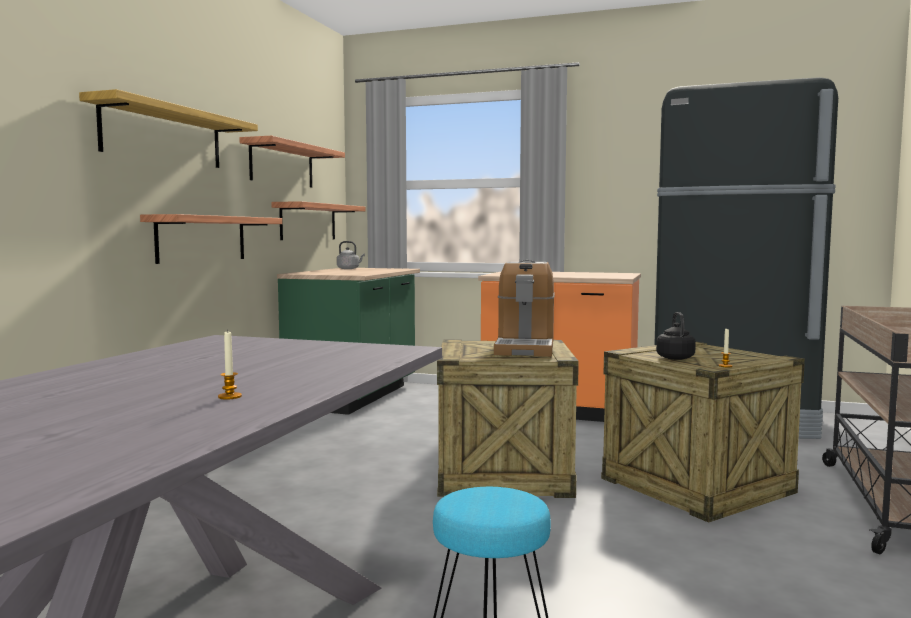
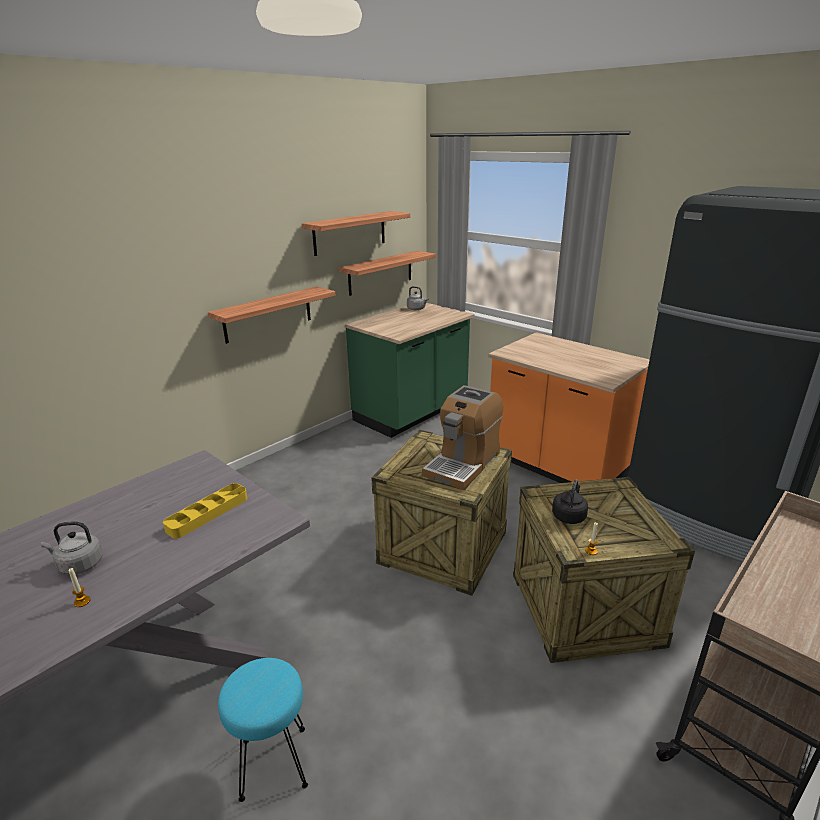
camera: 25 degrees right, 20 degrees up
shelf [79,89,258,168] -> none
none -> grey kettle [41,521,103,575]
none -> yellow tray [163,483,247,539]

